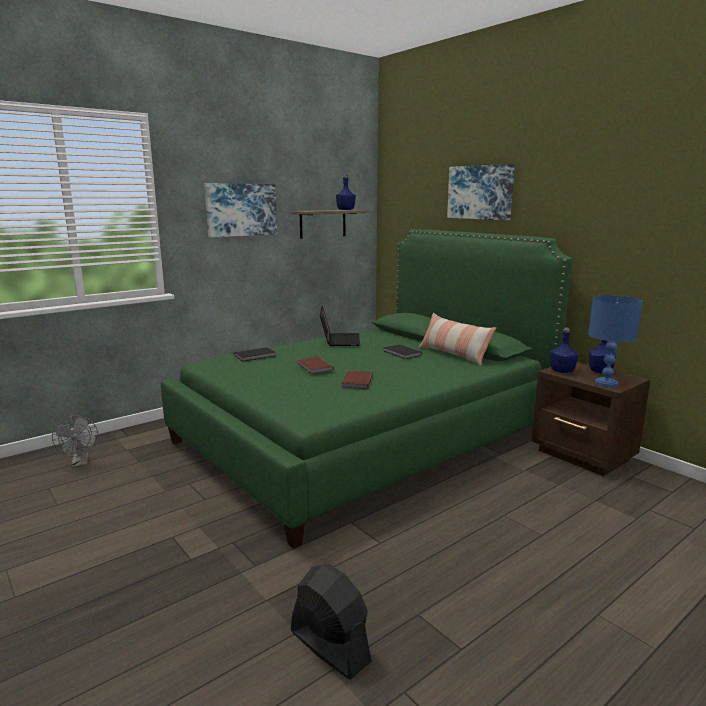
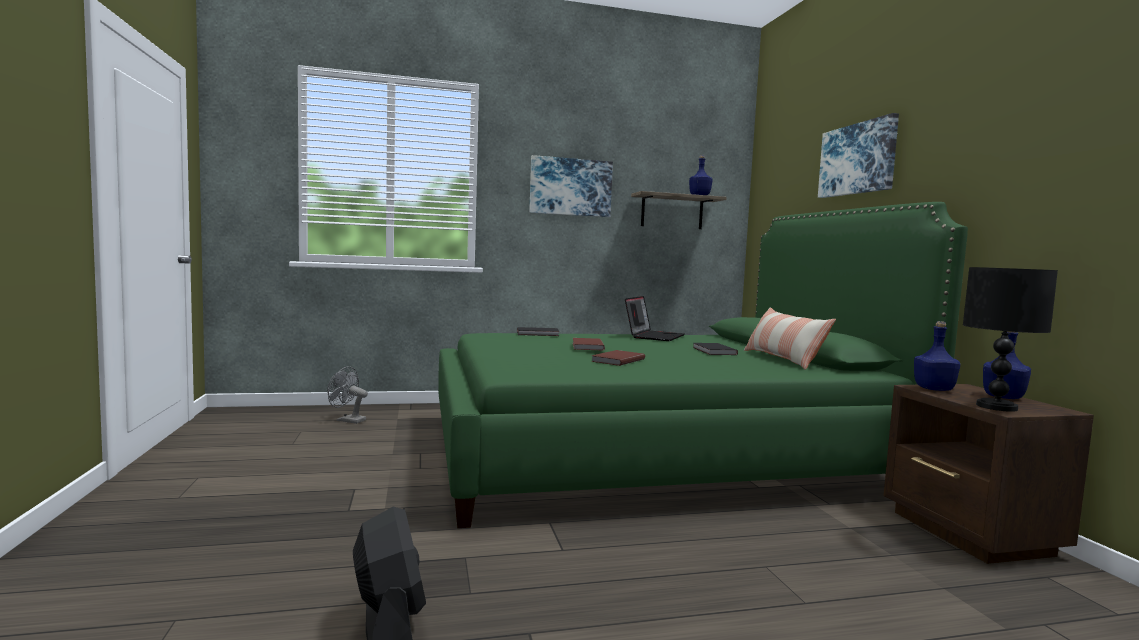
camera: 25 degrees right, 10 degrees down
grey fan [52,415,98,468] -> grey fan turned 105 degrees clockwise [327,366,368,424]
blue table lamp [588,295,643,387] -> black table lamp [963,267,1058,412]

